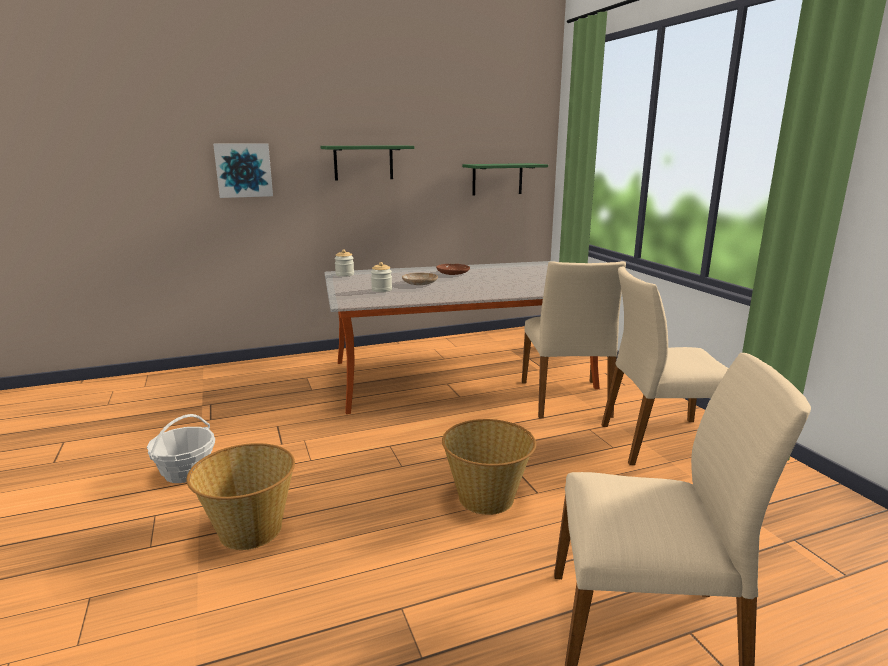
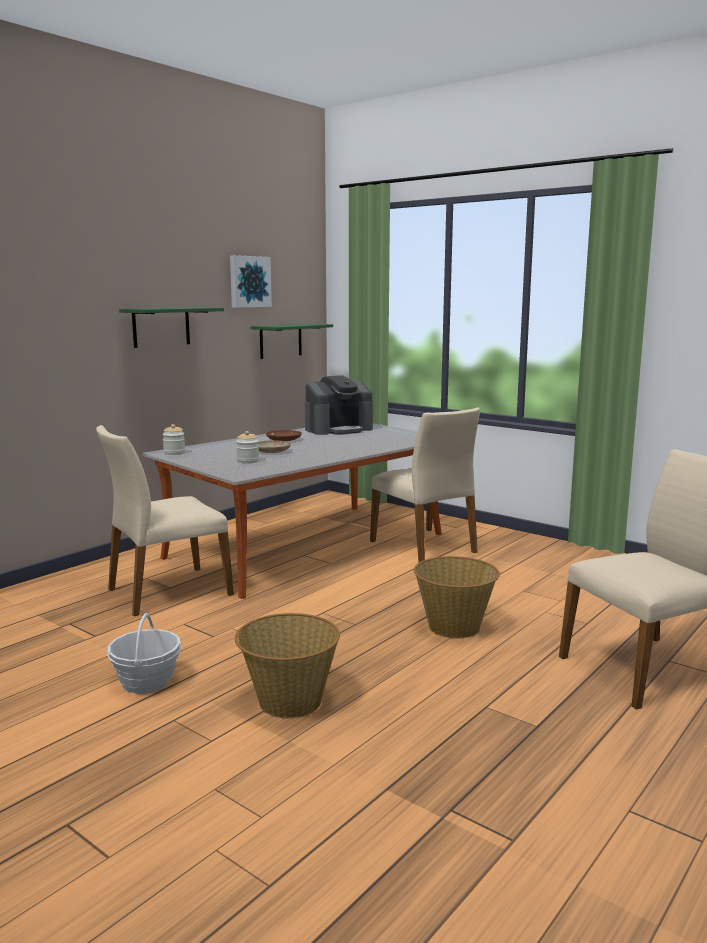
camera: 30 degrees left, 5 degrees down
picture [213,143,273,198] -> picture moved to [230,255,272,308]
beige chair [602,266,729,465] -> beige chair moved to [96,425,234,616]
none -> coffee machine [305,375,373,435]

